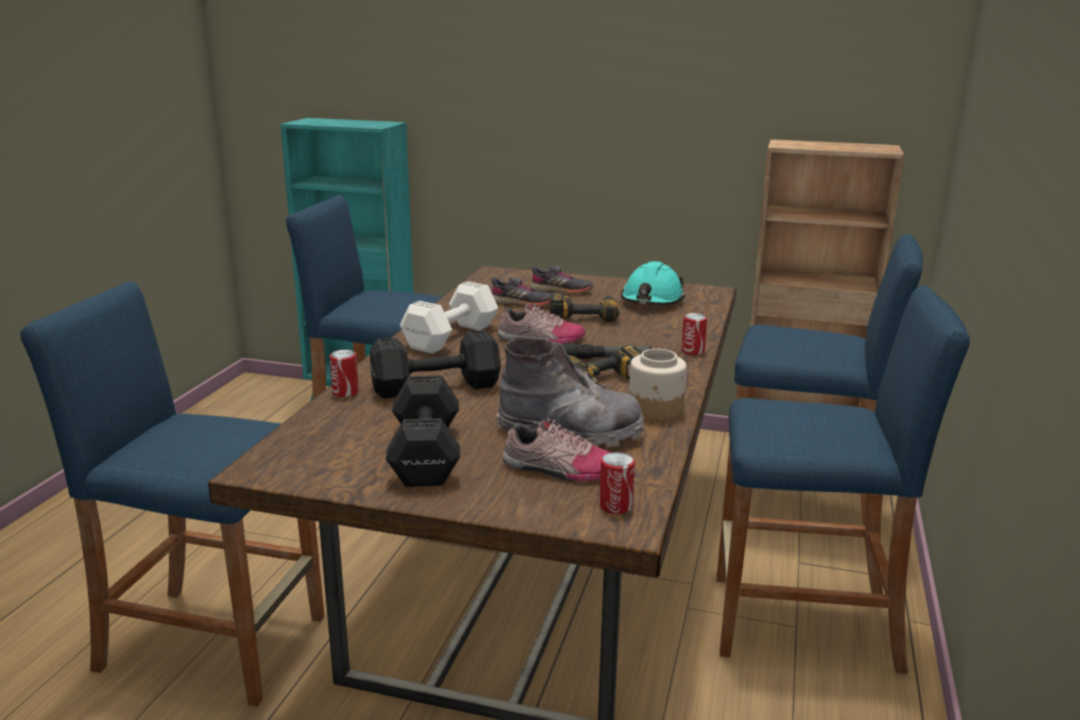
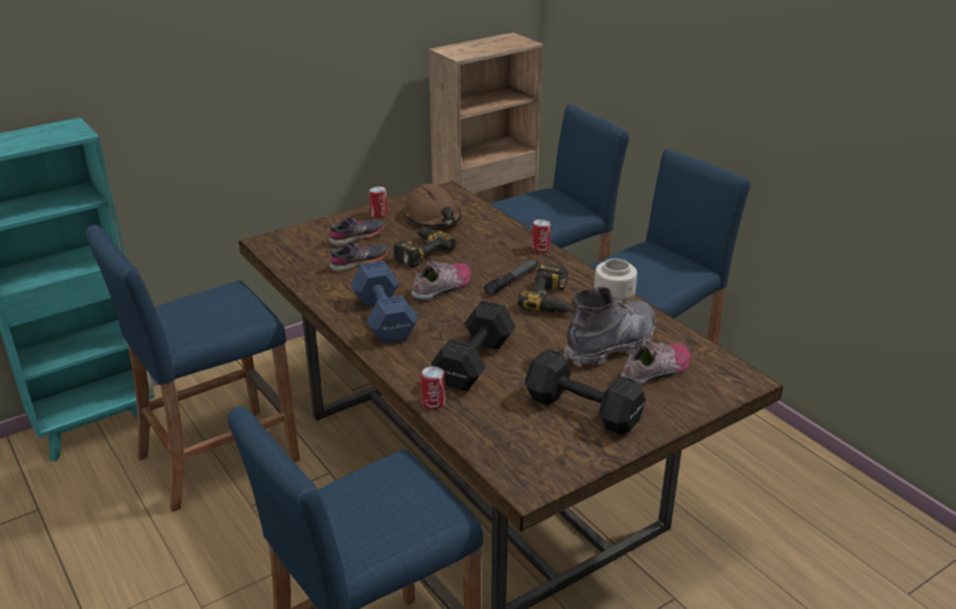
camera: 50 degrees left, 10 degrees up
white dumbbell [400,281,498,354] -> blue dumbbell [351,261,418,344]
can [599,452,635,514] -> can moved to [369,186,388,218]
turquoise hard hat [621,261,685,305] -> brown hard hat [404,184,461,227]

